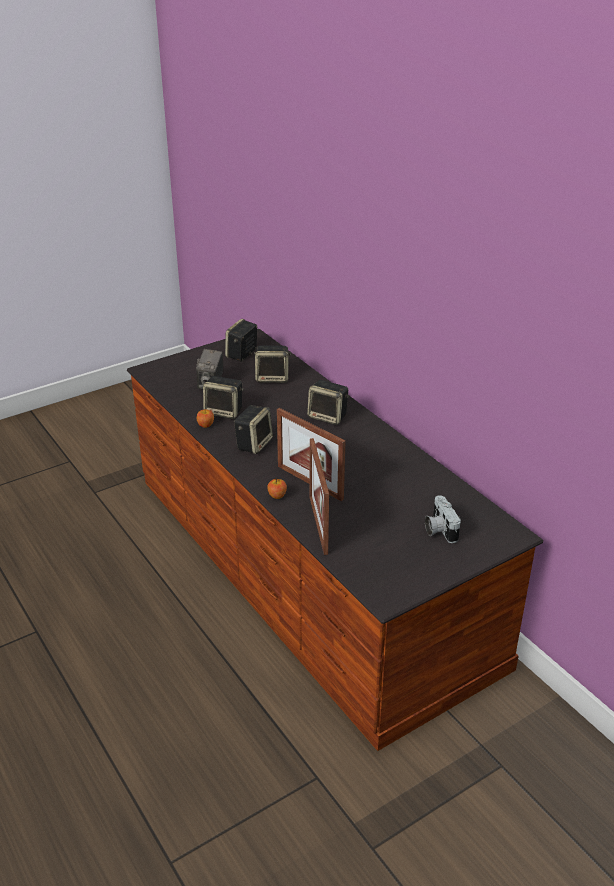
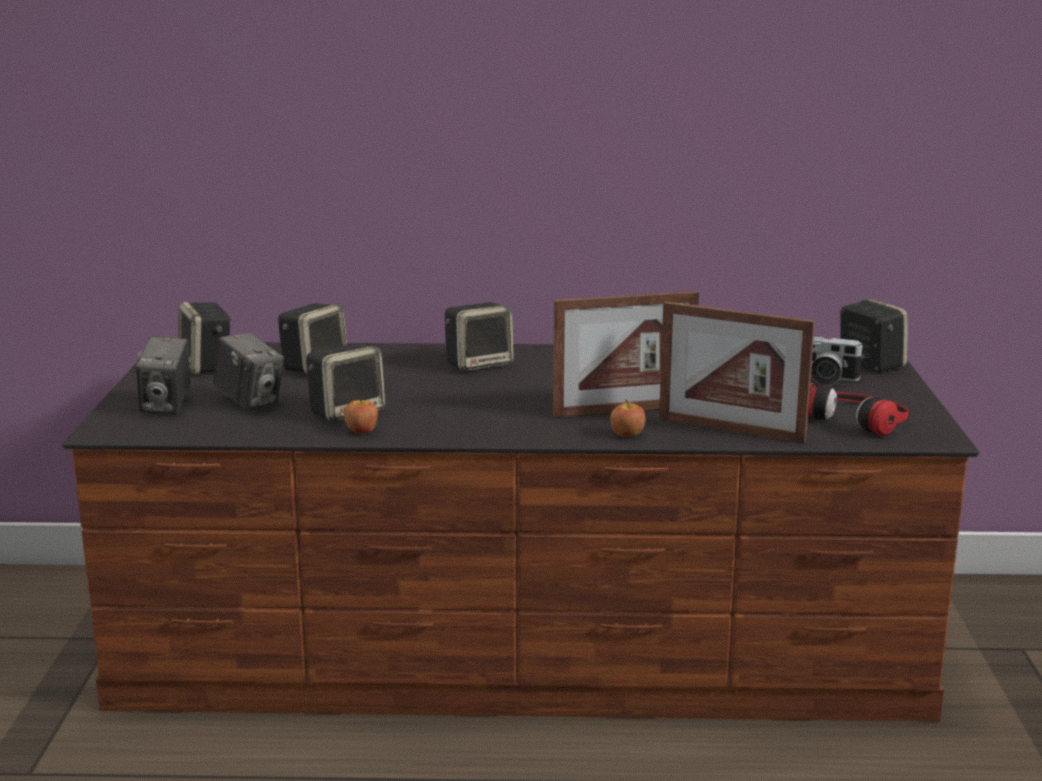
camera: 55 degrees left, 15 degrees down
speaker [234,405,273,454] -> speaker moved to [840,299,908,373]
none -> camera [136,336,190,414]
none -> headphones [808,383,910,436]

